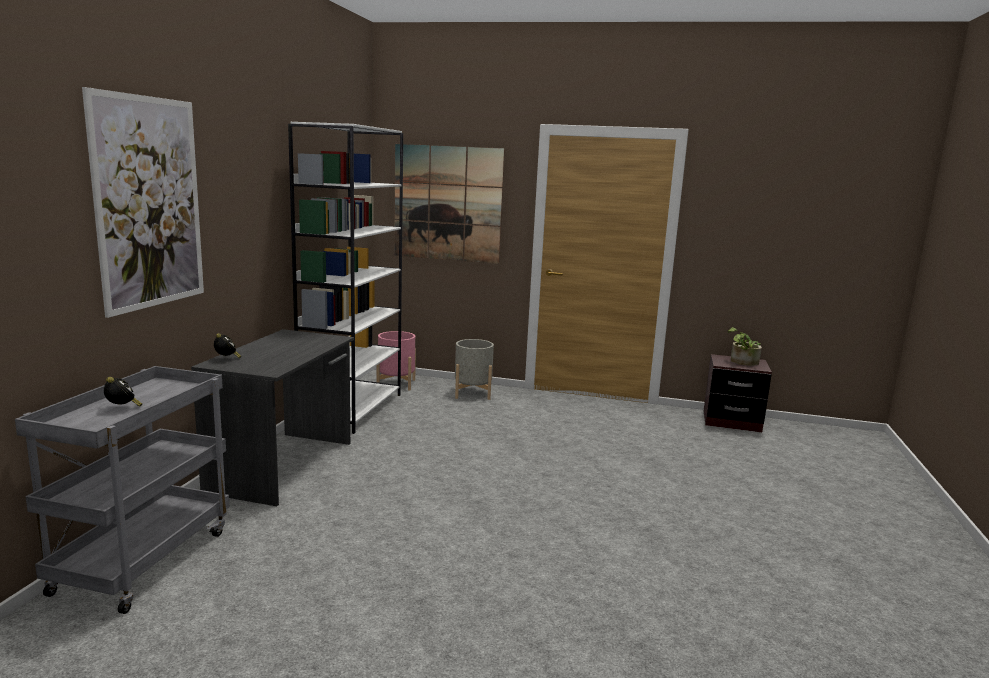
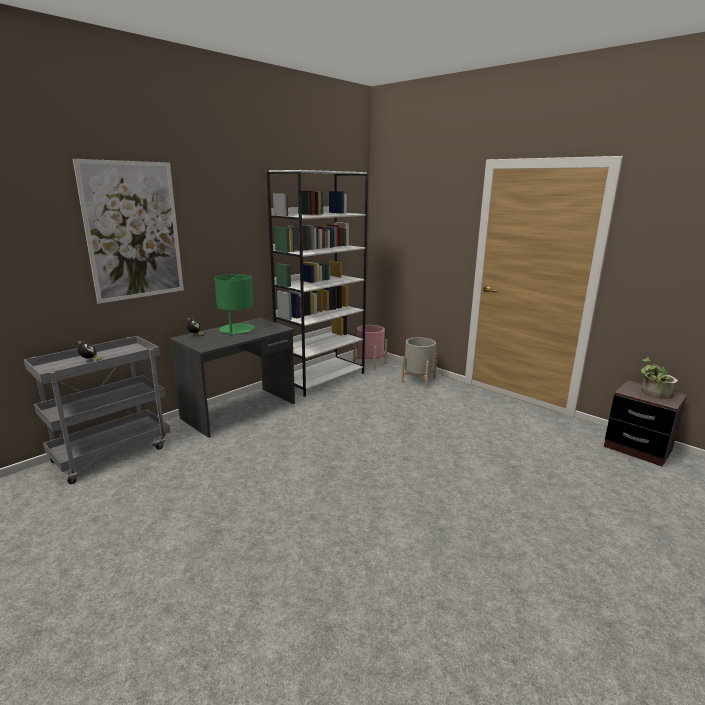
camera: 30 degrees right, 5 degrees up
picture [394,144,505,264] -> none
none -> green table lamp [214,274,255,335]

